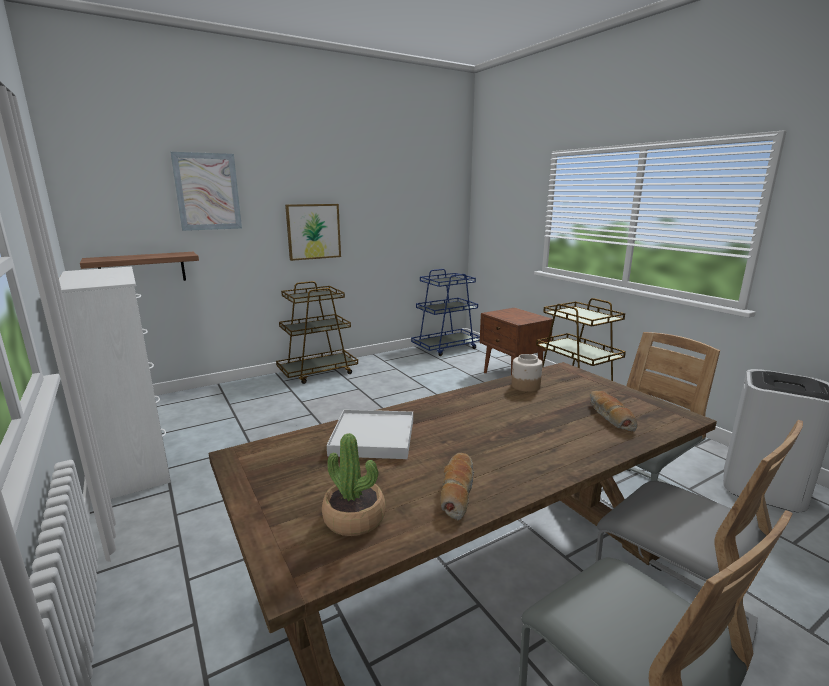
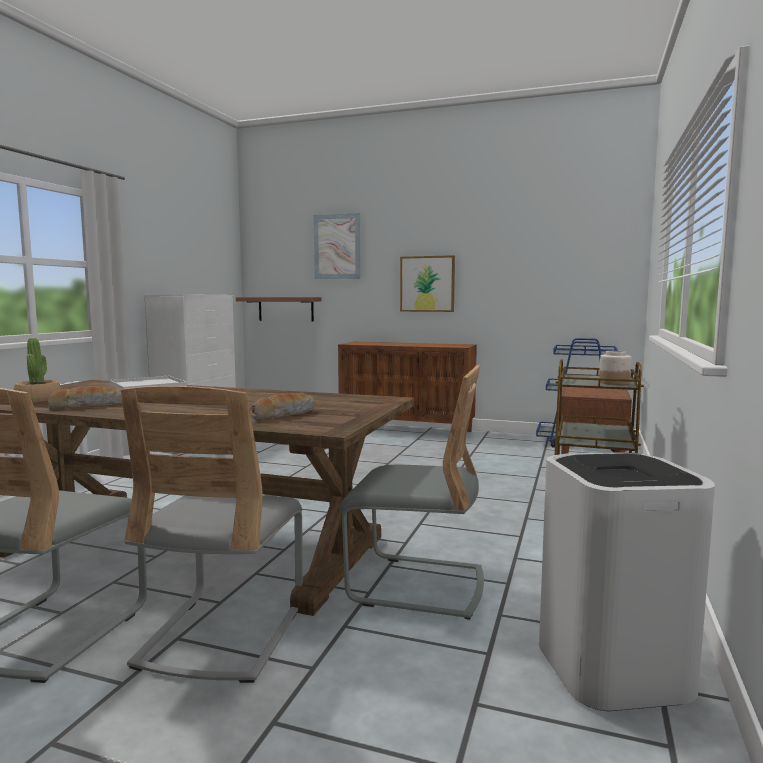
camera: 50 degrees right, 10 degrees down
brown cart [276,281,358,384] -> brown cabinet [338,342,477,432]
jar [511,354,543,392] -> jar moved to [599,351,631,385]

